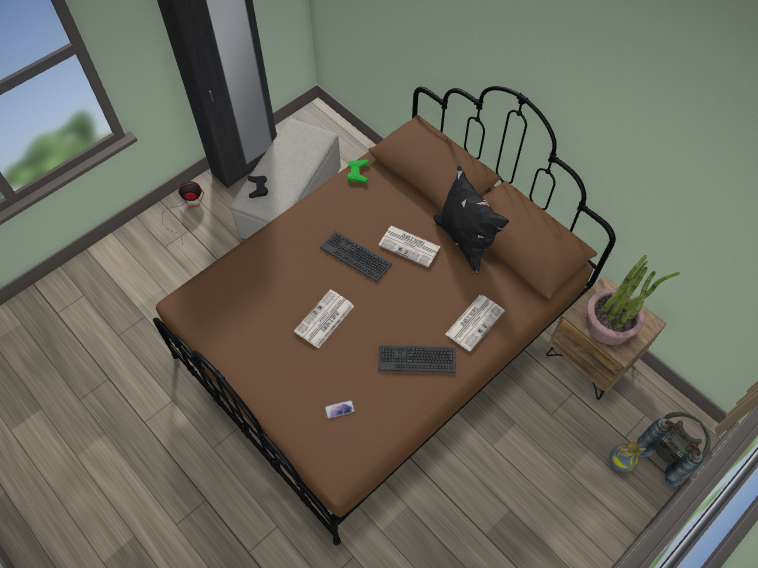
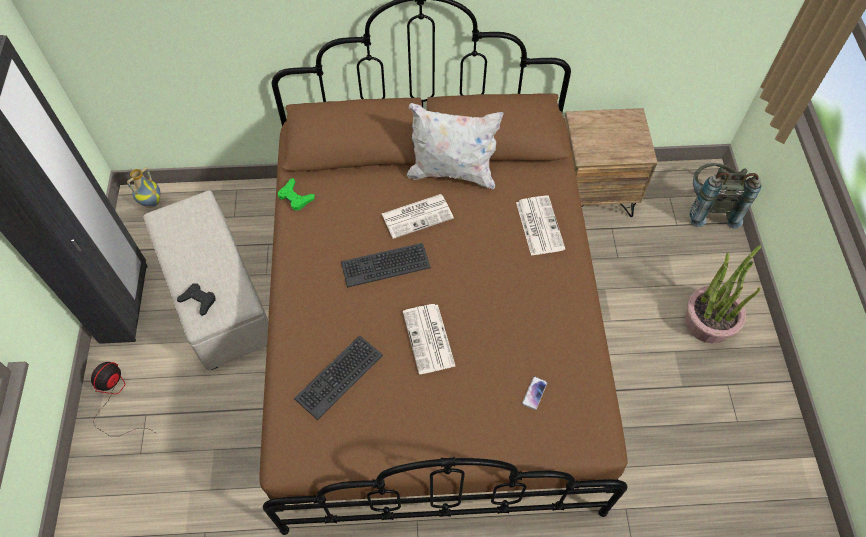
camera: 50 degrees left, 0 degrees up
keyboard [378,345,456,373] -> keyboard moved to [294,335,383,420]
black pillow [433,166,509,274] -> white pillow [407,103,503,189]
potted plant [586,255,680,345] -> potted plant moved to [685,245,761,343]
vase [609,442,646,472] -> vase moved to [127,167,160,208]

